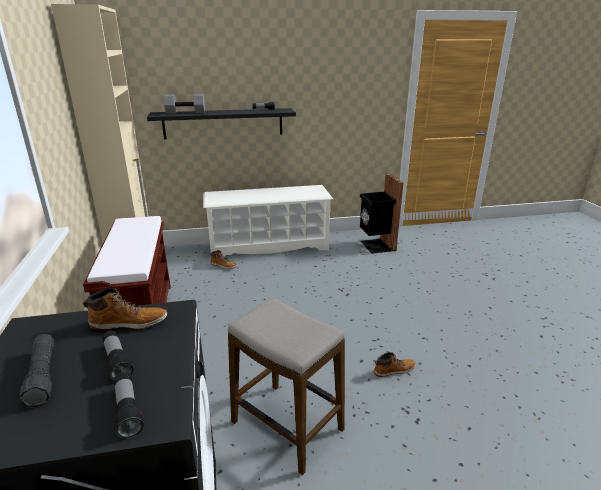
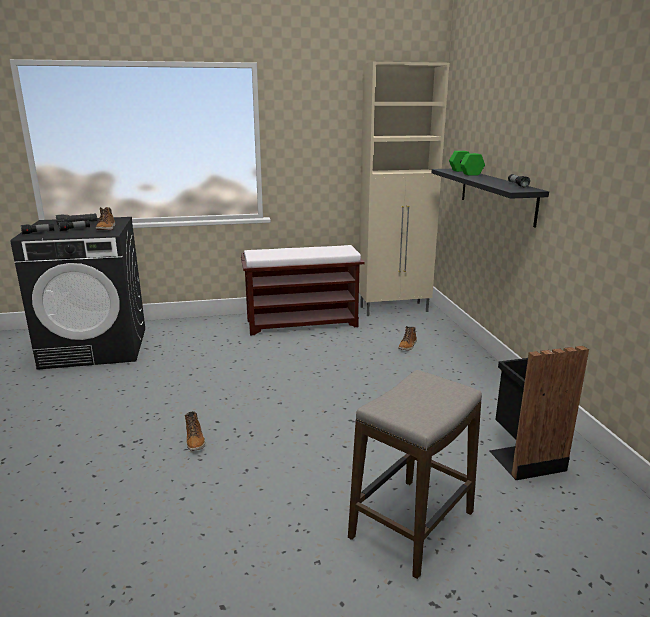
camera: 90 degrees right, 5 degrees down
grey dumbbell [164,94,205,114] -> green dumbbell [449,151,485,176]
white shoe rack [203,185,333,256] -> none
stool [228,298,345,475] -> stool moved to [348,370,482,579]

